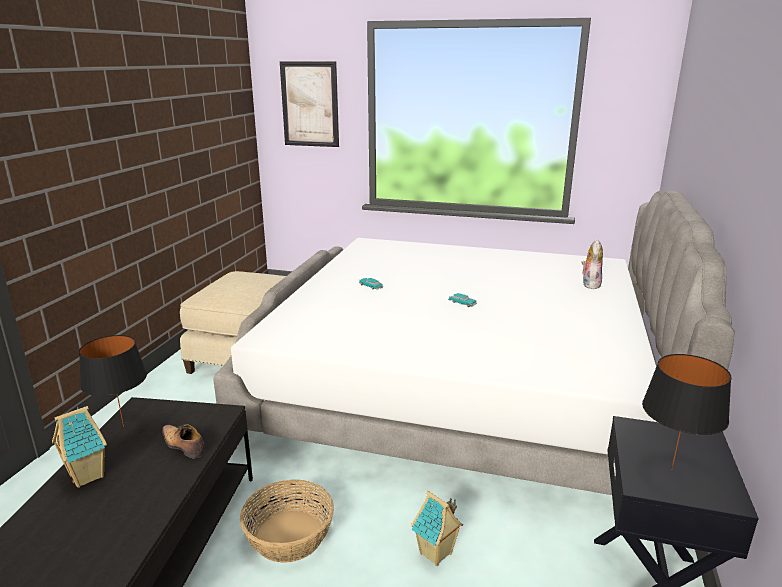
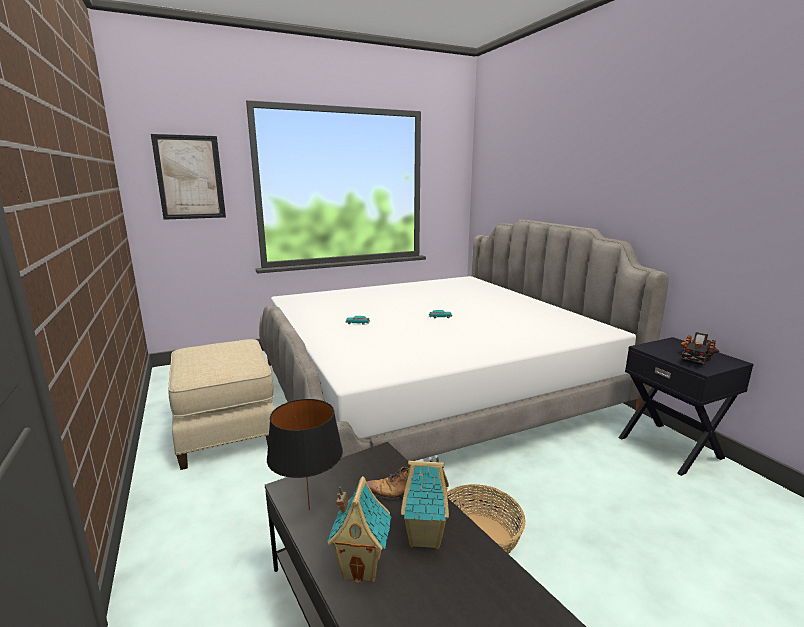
camera: 40 degrees left, 5 degrees down
toy house [411,491,463,566] -> toy house moved to [401,457,449,549]
plush toy [582,239,603,289] -> none
black table lamp [642,354,732,470] -> toy truck [681,332,719,365]

